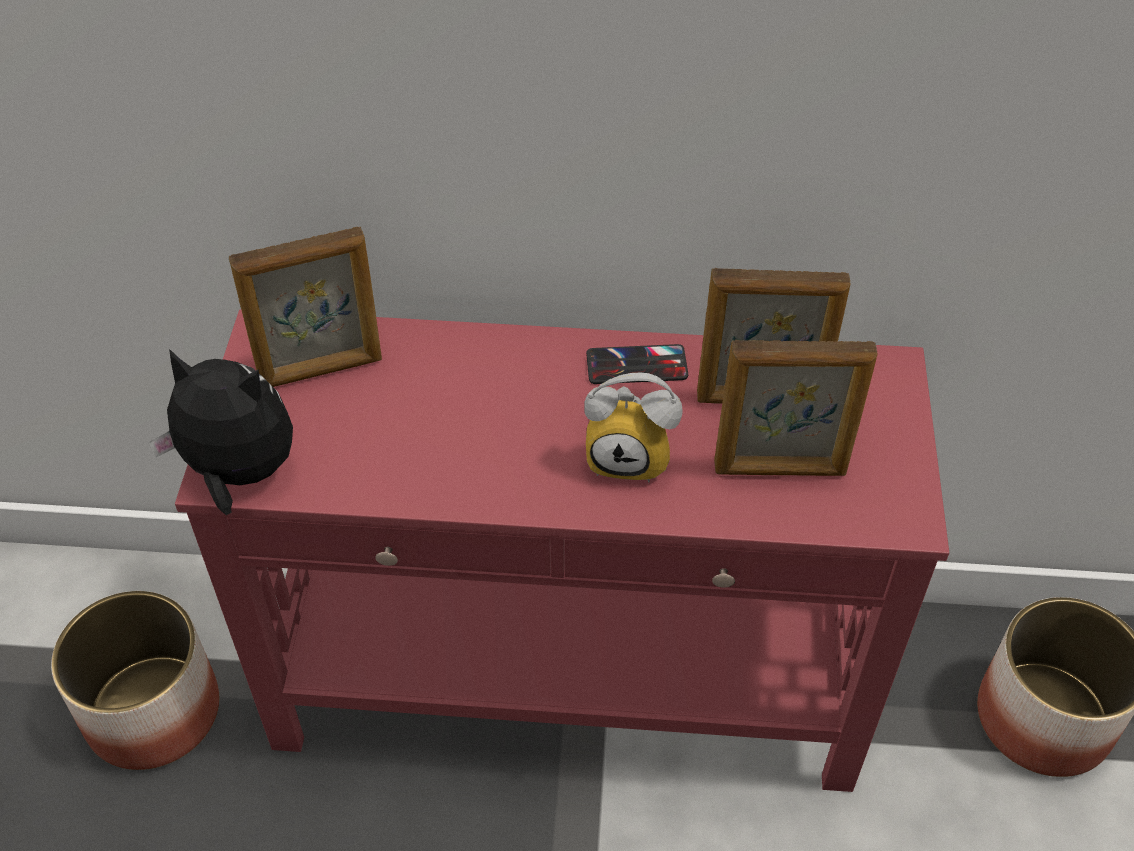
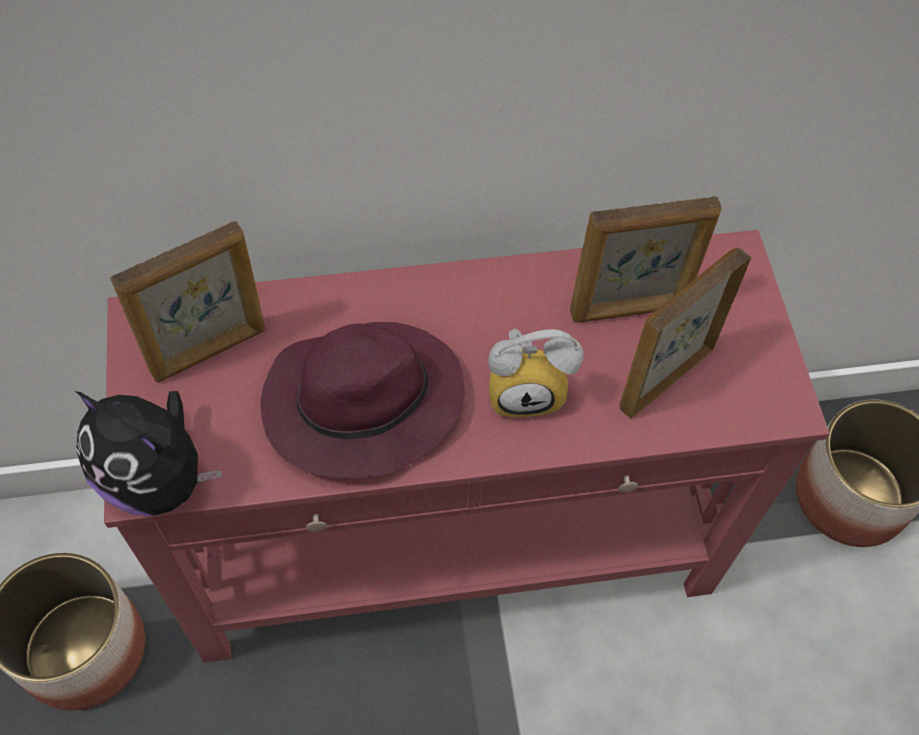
camera: 15 degrees left, 10 degrees up
plush toy [149,349,293,515] -> plush toy turned 150 degrees counterclockwise [75,391,222,516]
phone [586,344,688,384] -> none
picture frame [714,340,877,476] -> picture frame turned 150 degrees clockwise [620,248,751,419]
none -> purple hat [260,322,464,479]

